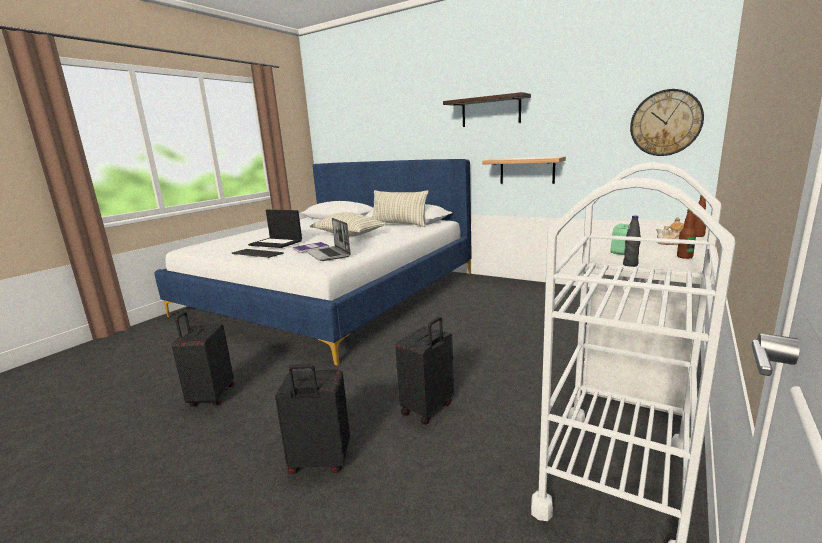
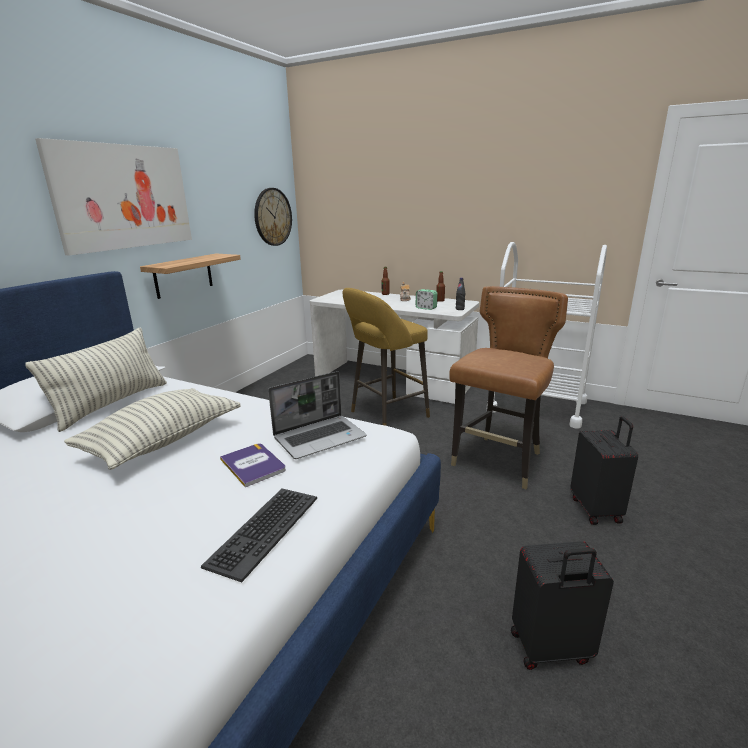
camera: 95 degrees left, 5 degrees up
laptop [248,210,302,248] -> none
black suitcase [395,317,454,425] -> brown chair [449,286,568,489]
shelf [443,92,531,127] -> picture [35,138,192,255]
none -> yellow stool [343,288,430,426]

